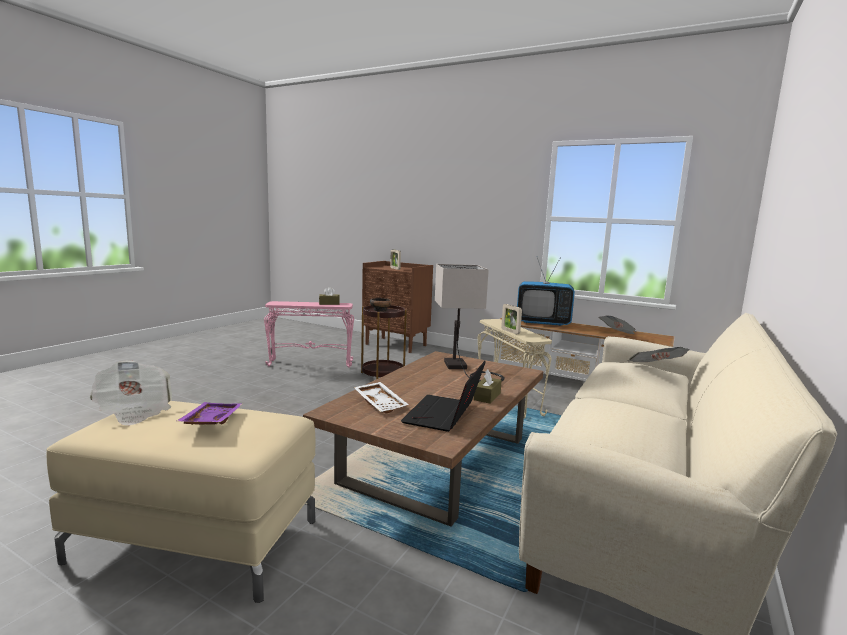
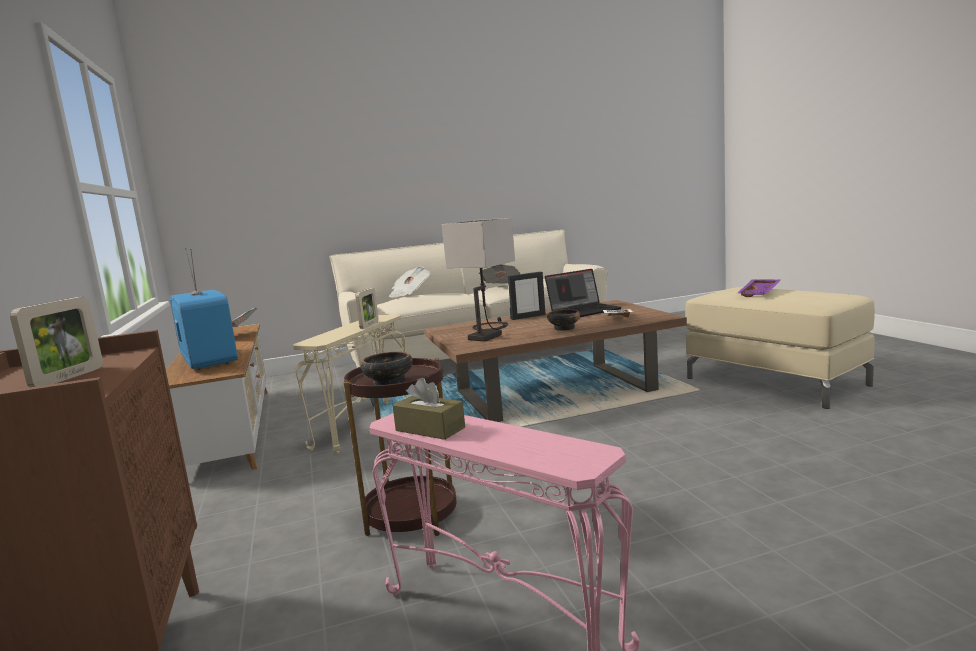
camera: 135 degrees left, 0 degrees up
newspaper [90,360,172,426] -> newspaper moved to [479,264,520,284]
brown tissue box [473,369,502,404] -> picture frame [508,271,546,320]
none -> bowl [547,309,580,331]

